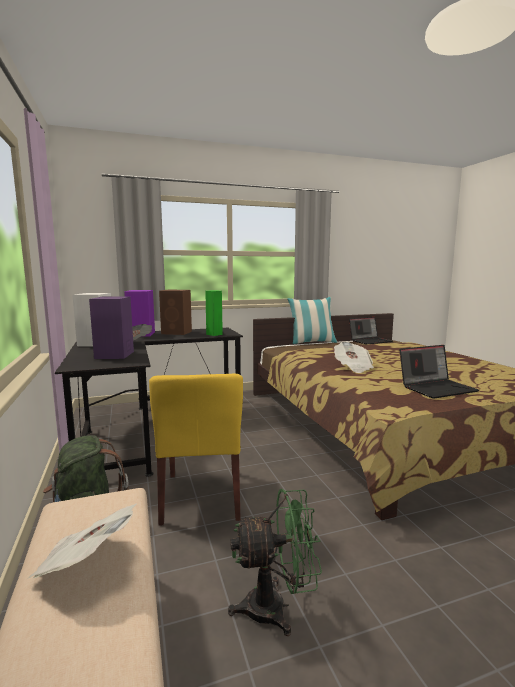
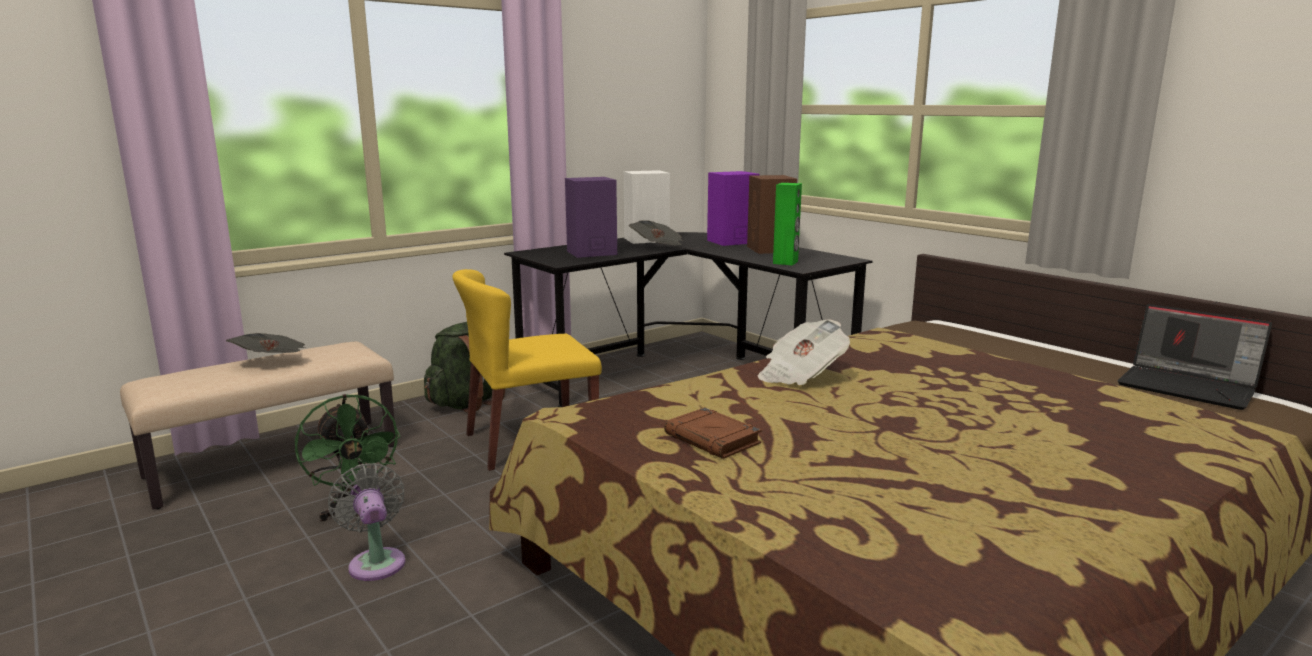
camera: 70 degrees right, 5 degrees up
pillow [287,297,338,344] -> none
laptop [400,345,479,399] -> brown book [664,407,762,459]
none -> grey fan [328,463,405,581]

